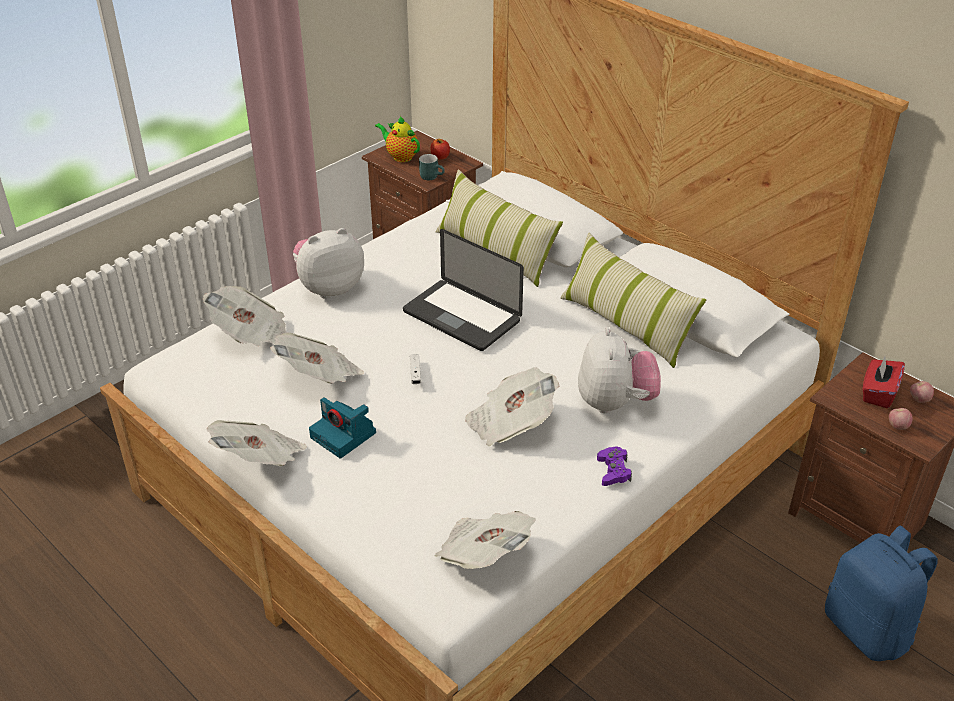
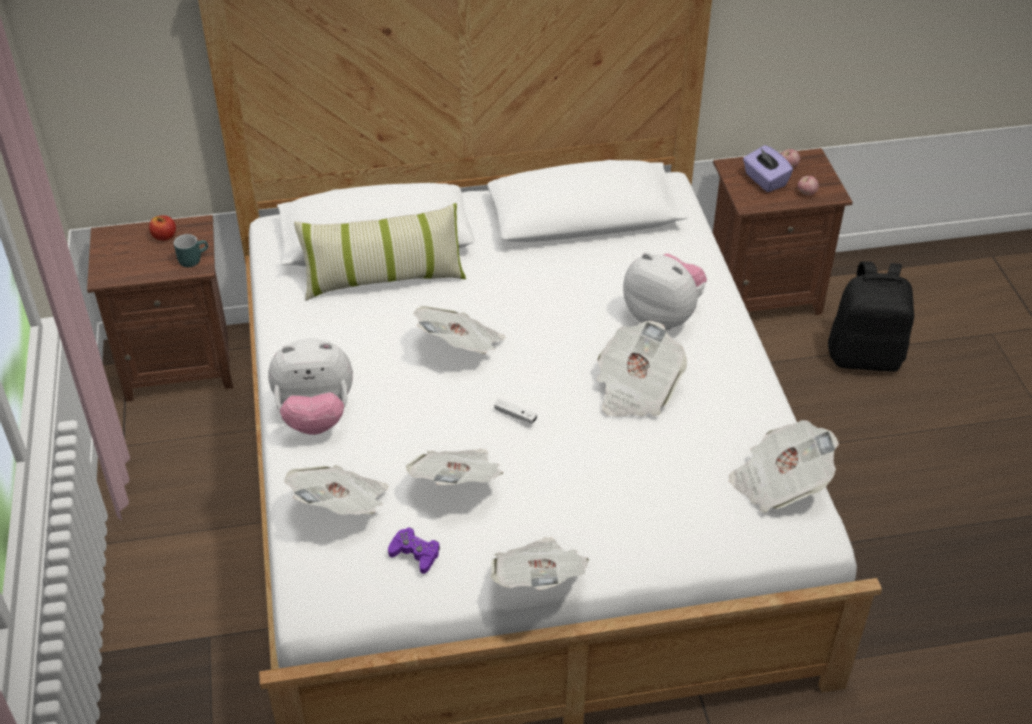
camera: 55 degrees left, 5 degrees up
plush toy [293,228,364,298] -> plush toy turned 105 degrees counterclockwise [268,338,353,435]
camera [309,397,376,458] -> none
teapot [375,116,420,162] -> none
laptop [403,229,524,351] -> newspaper [414,306,506,354]
pillow [560,233,706,368] -> none
purple game controller [597,447,632,486] -> purple game controller moved to [388,527,440,574]
blue backpack [825,526,938,661] -> black backpack [828,261,914,372]
red tissue box [863,357,905,408] -> purple tissue box [743,145,793,192]

